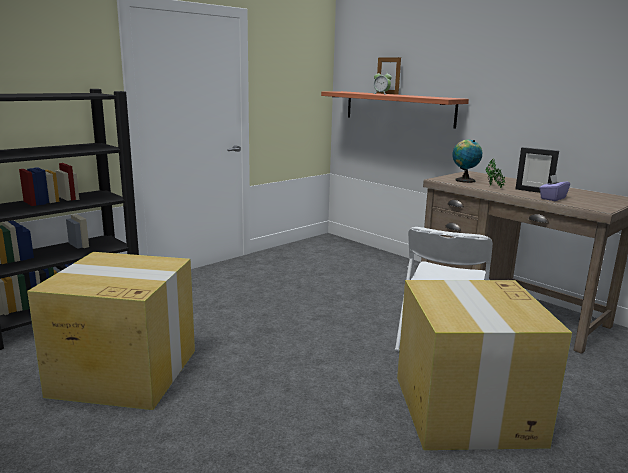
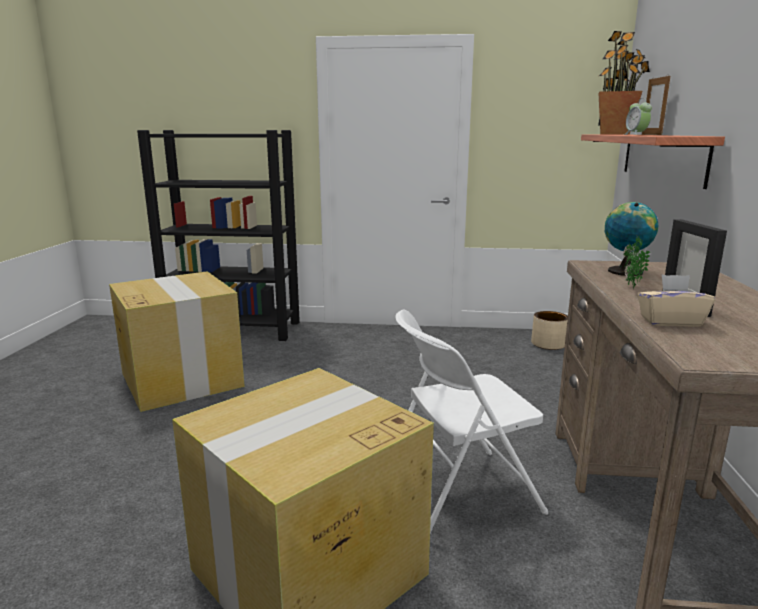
camera: 50 degrees right, 0 degrees up
purple tissue box [539,174,570,201] -> beige tissue box [638,275,715,327]
none -> beige planter [531,311,568,350]
none -> potted plant [598,31,650,135]

